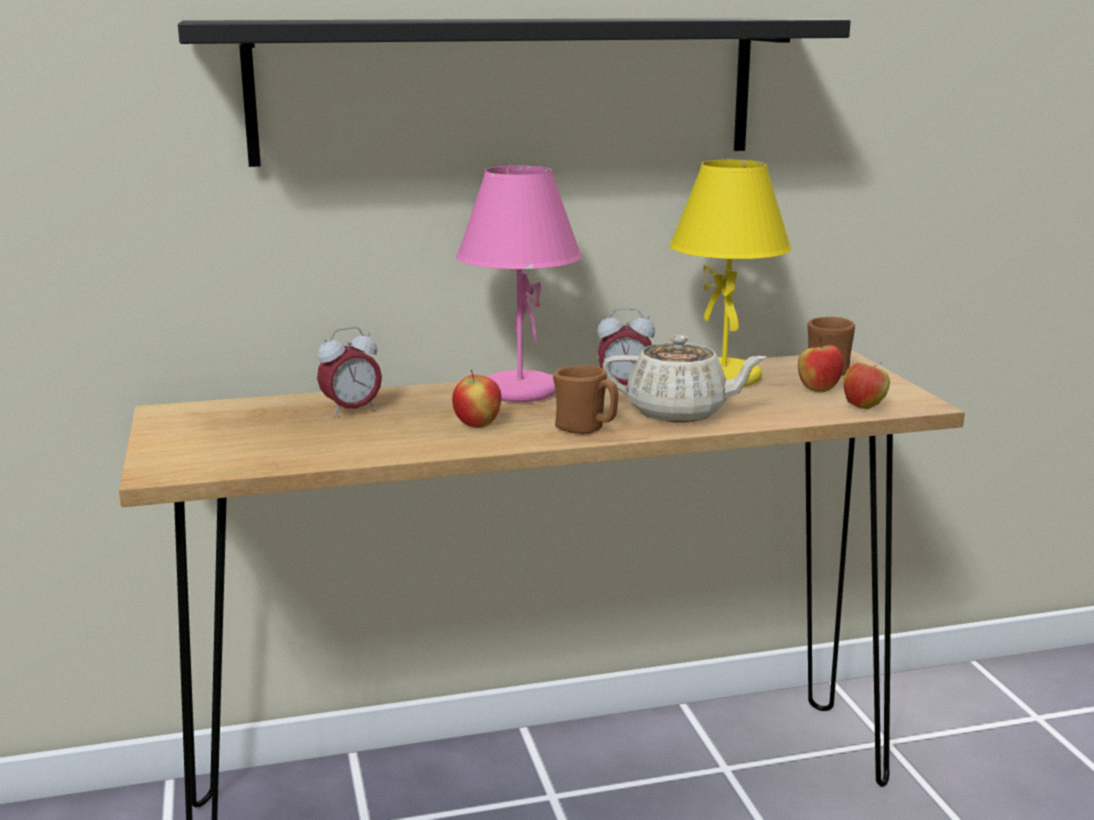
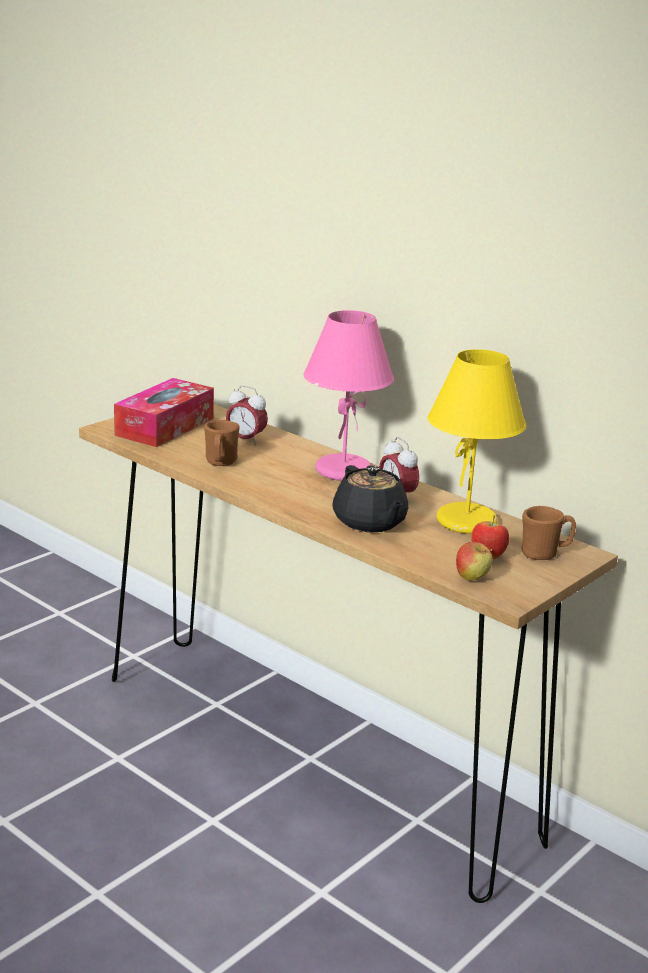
camera: 55 degrees right, 5 degrees up
black shelf [178,18,851,167] -> none
apple [452,370,501,428] -> none
brown mug [553,365,618,434] -> brown mug moved to [204,420,240,466]
beige teapot [602,335,767,422] -> black teapot [332,465,408,533]
none -> tissue box [114,378,214,447]

